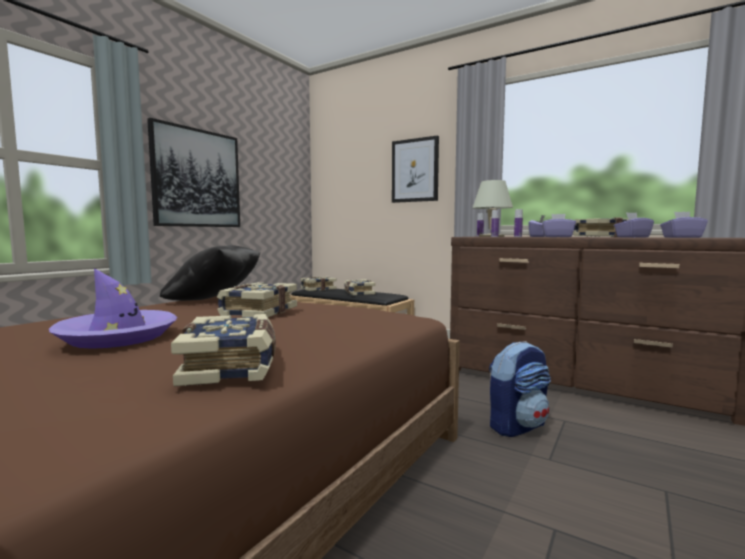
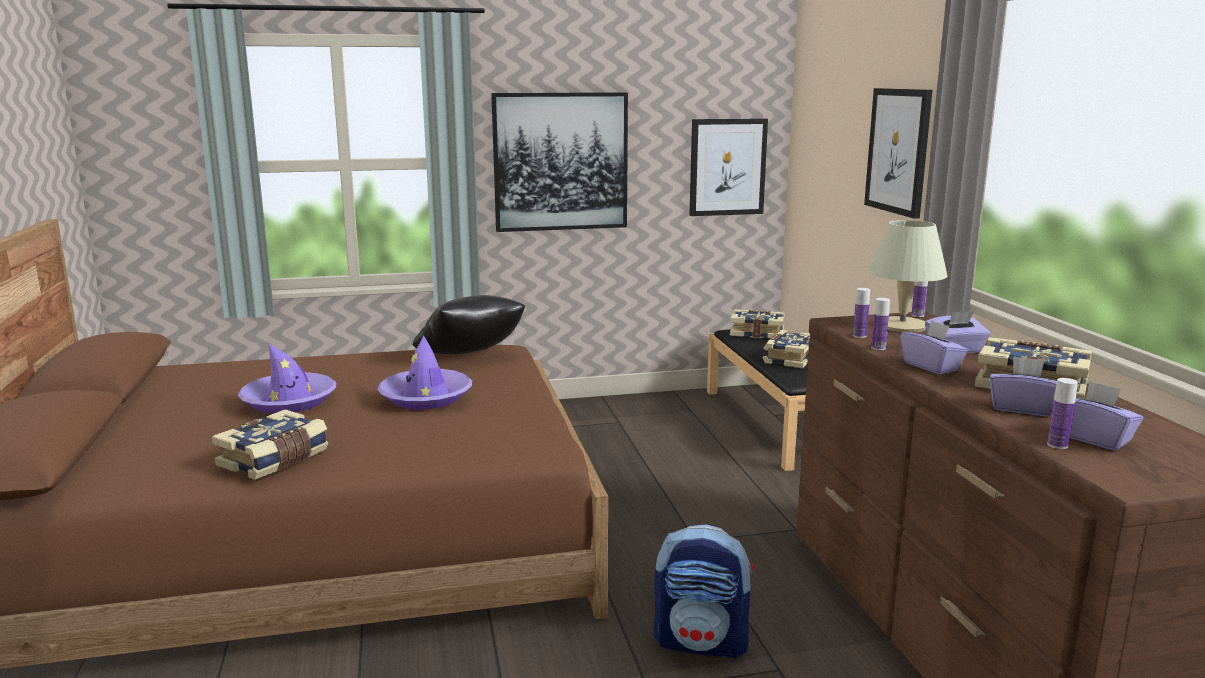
camera: 45 degrees right, 10 degrees up
book [217,282,297,318] -> purple hat [377,335,472,409]
none -> picture [689,118,768,216]
none -> bottle [1047,378,1078,449]

